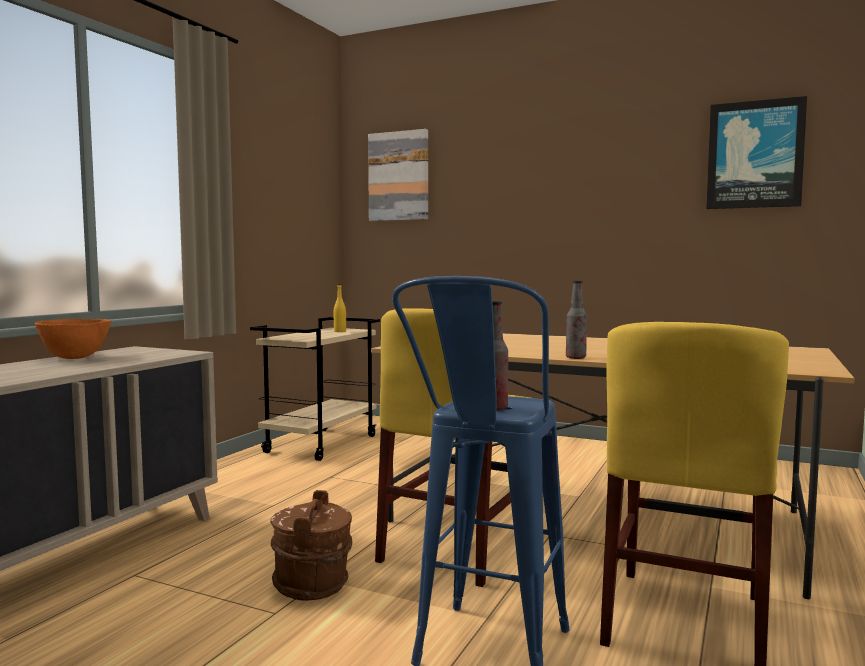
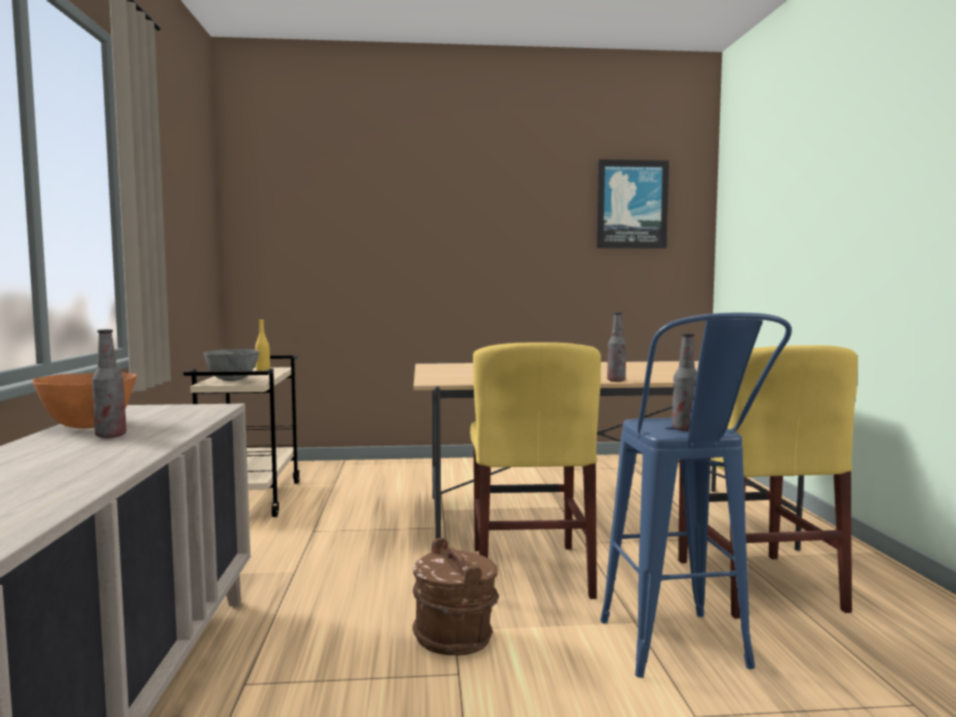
camera: 30 degrees left, 0 degrees up
picture [368,129,428,221] -> none
none -> bottle [92,329,126,438]
none -> grey bowl [204,349,260,381]

